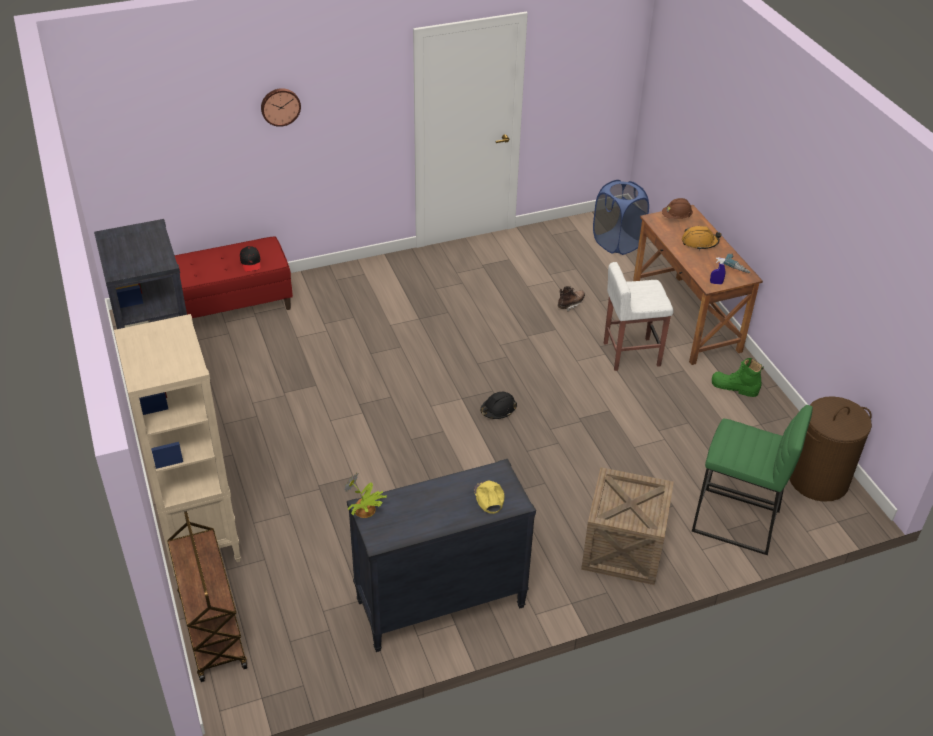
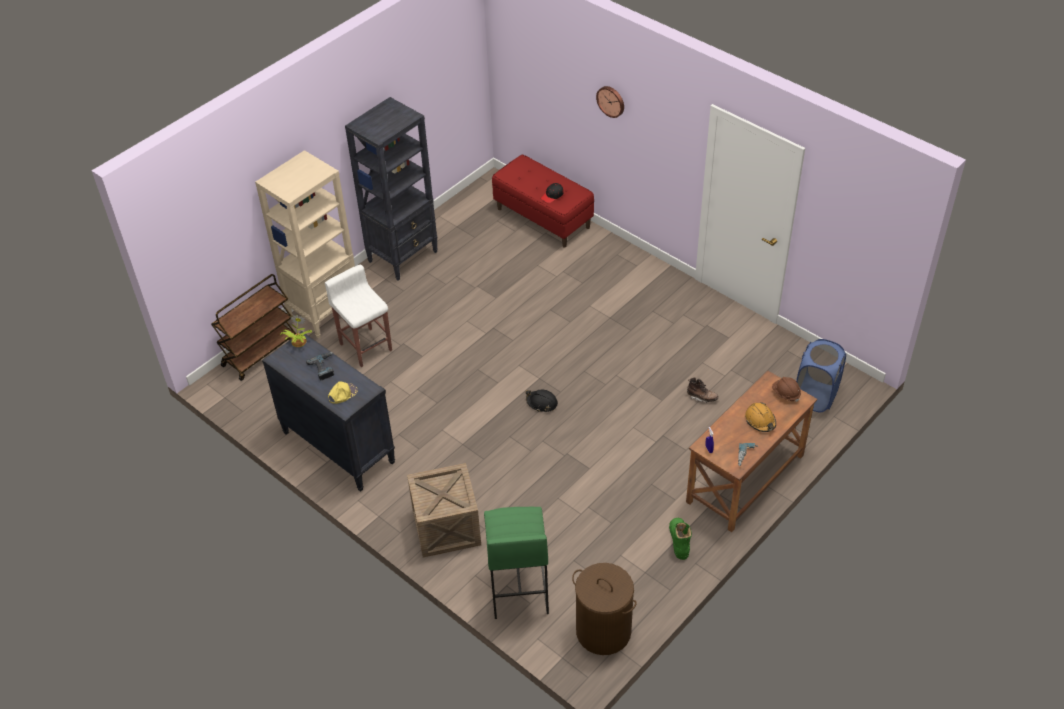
camera: 65 degrees right, 5 degrees up
white stool [604,262,673,371] -> white stool moved to [325,265,392,367]
none -> power drill [306,352,335,380]

